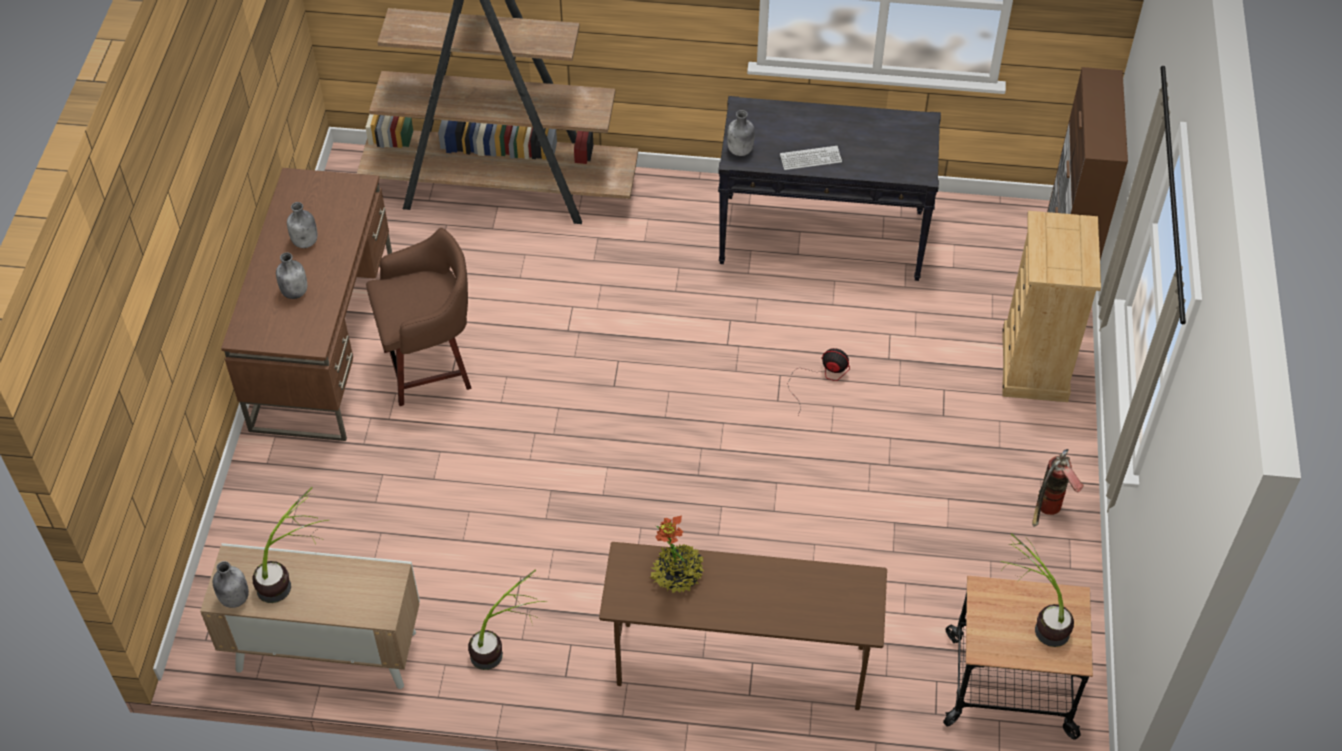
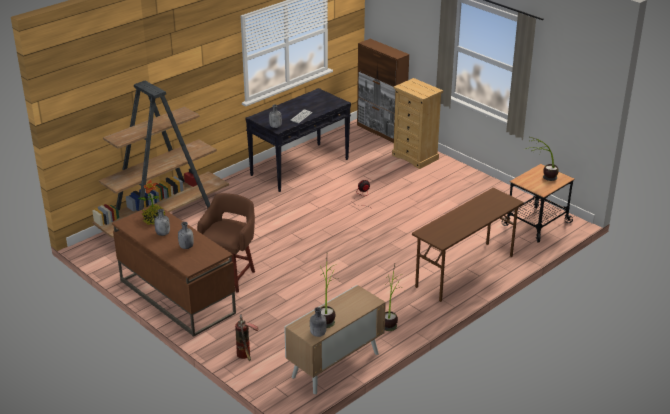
camera: 50 degrees left, 20 degrees down
potted plant [649,515,704,593] -> potted plant moved to [138,180,165,225]
fire extinguisher [1032,449,1084,527] -> fire extinguisher moved to [235,314,258,361]

